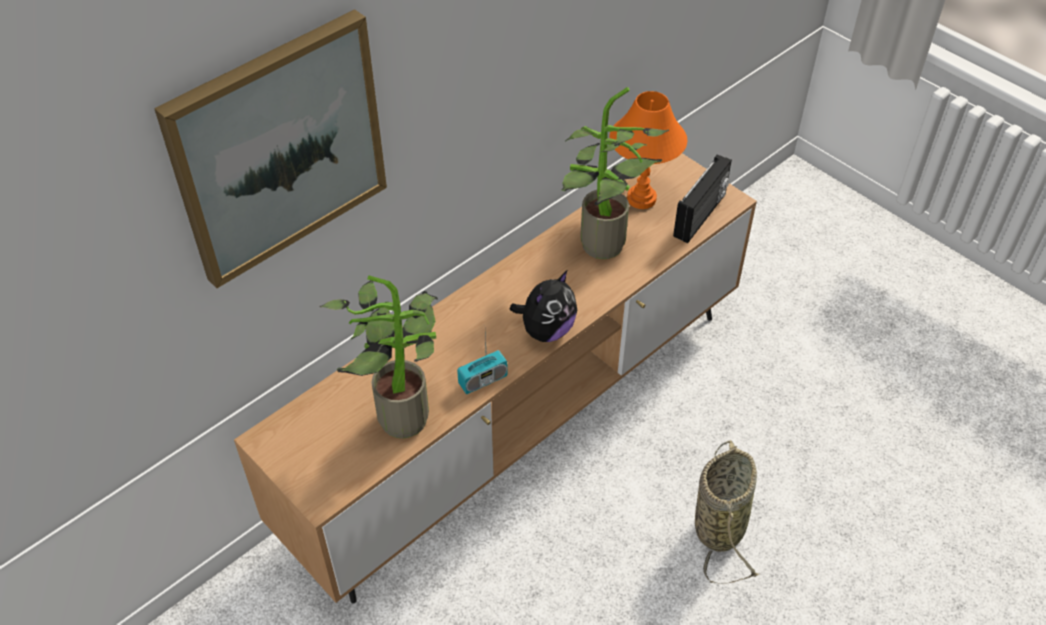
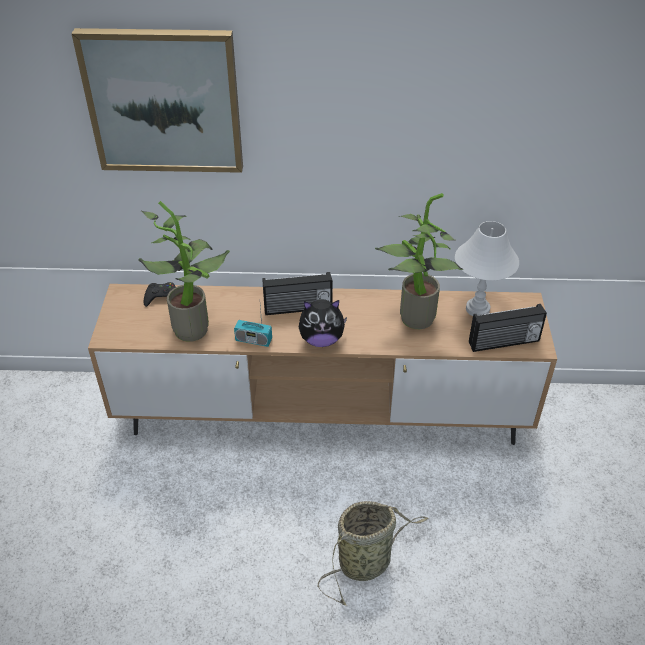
camera: 45 degrees right, 5 degrees down
orange table lamp [609,91,687,209] -> white table lamp [455,221,519,316]
none -> black game controller [143,282,175,307]
none -> radio [262,272,333,315]

